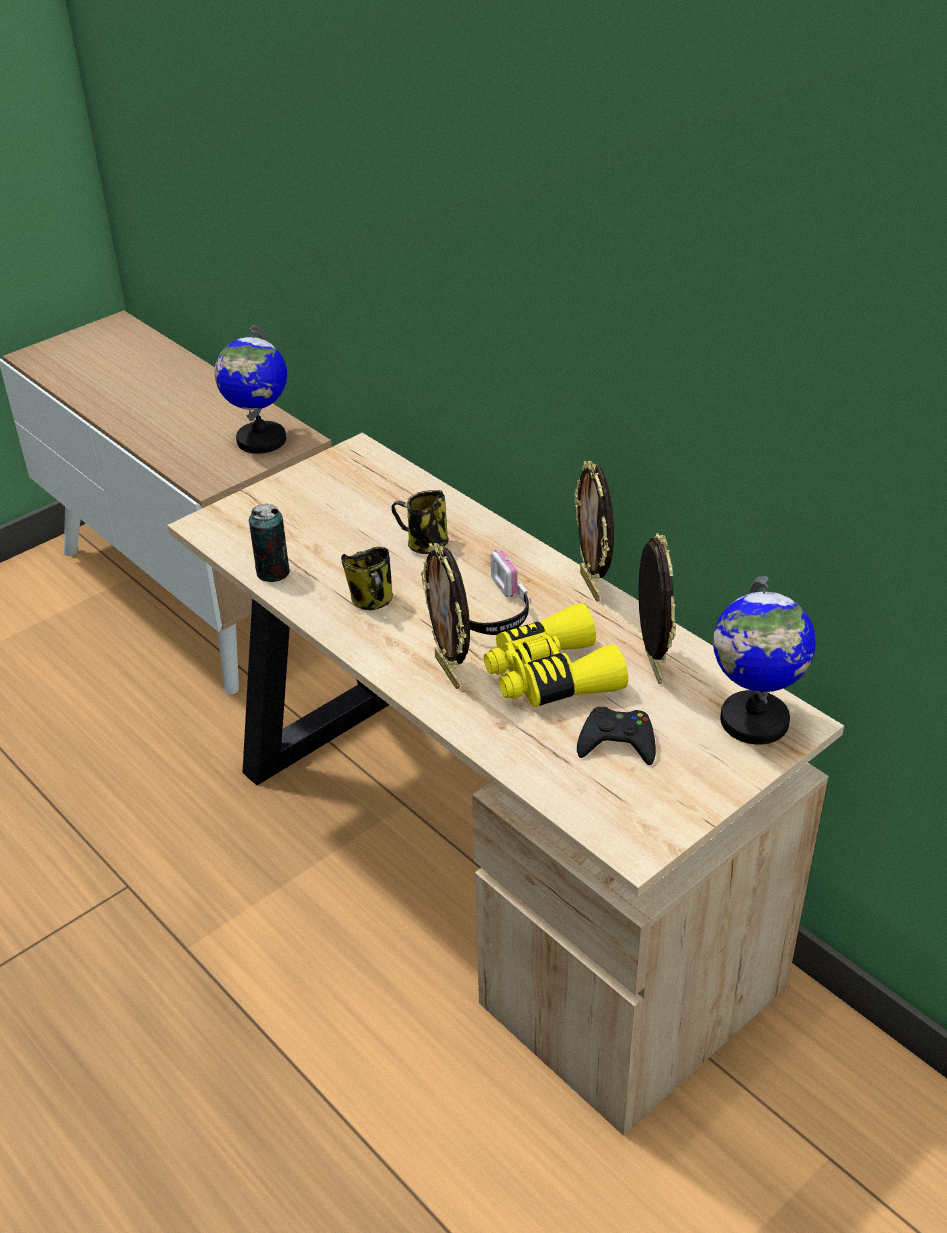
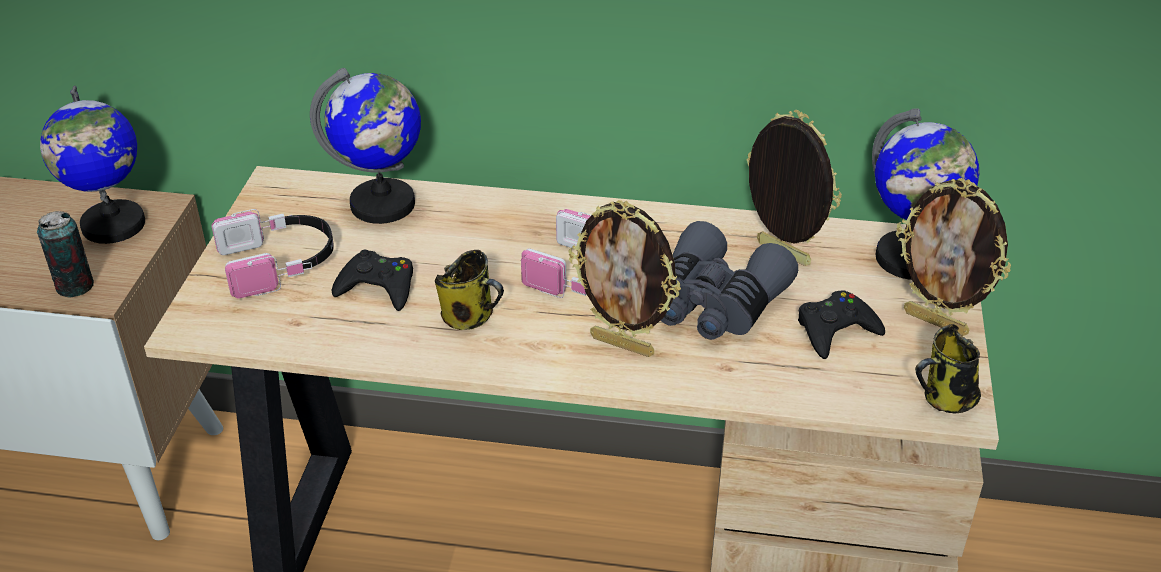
camera: 40 degrees left, 0 degrees up
can [249,504,290,582] -> can moved to [36,211,94,298]
mug [392,490,448,554] -> mug moved to [915,324,981,414]
yellow binoculars [484,603,628,707] -> grey binoculars [661,221,798,340]
picture frame [574,461,614,602] -> picture frame moved to [896,178,1011,336]
none -> headphones [212,209,334,298]
none -> globe [310,67,421,224]
none -> black game controller [331,250,413,311]

